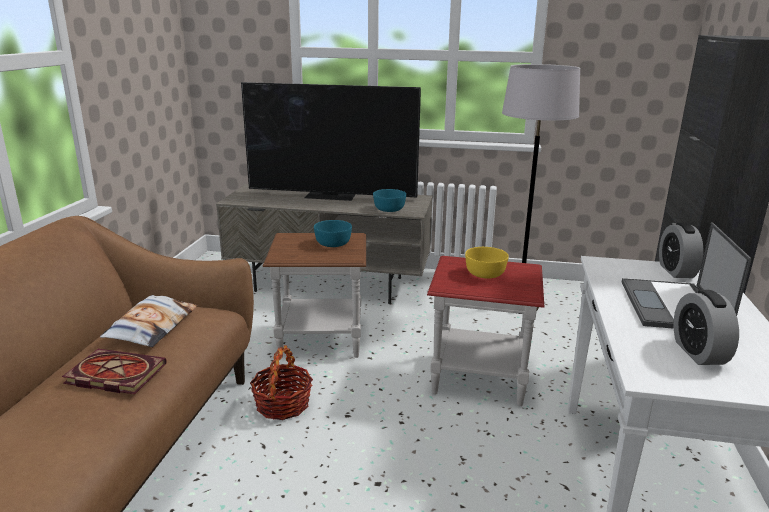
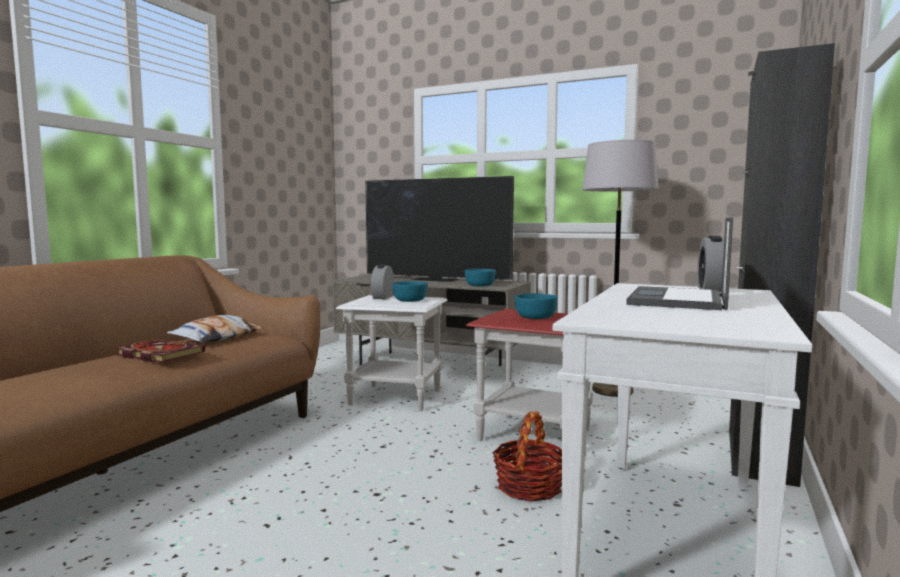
camera: 15 degrees right, 15 degrees down
basket [250,345,313,420] -> basket moved to [492,411,562,501]
brown side table [263,233,366,358] -> white side table [336,295,447,411]
yellow bowl [465,247,509,279] -> turquoise bowl [515,294,558,319]
alarm clock [674,290,739,365] -> alarm clock moved to [371,264,394,299]

